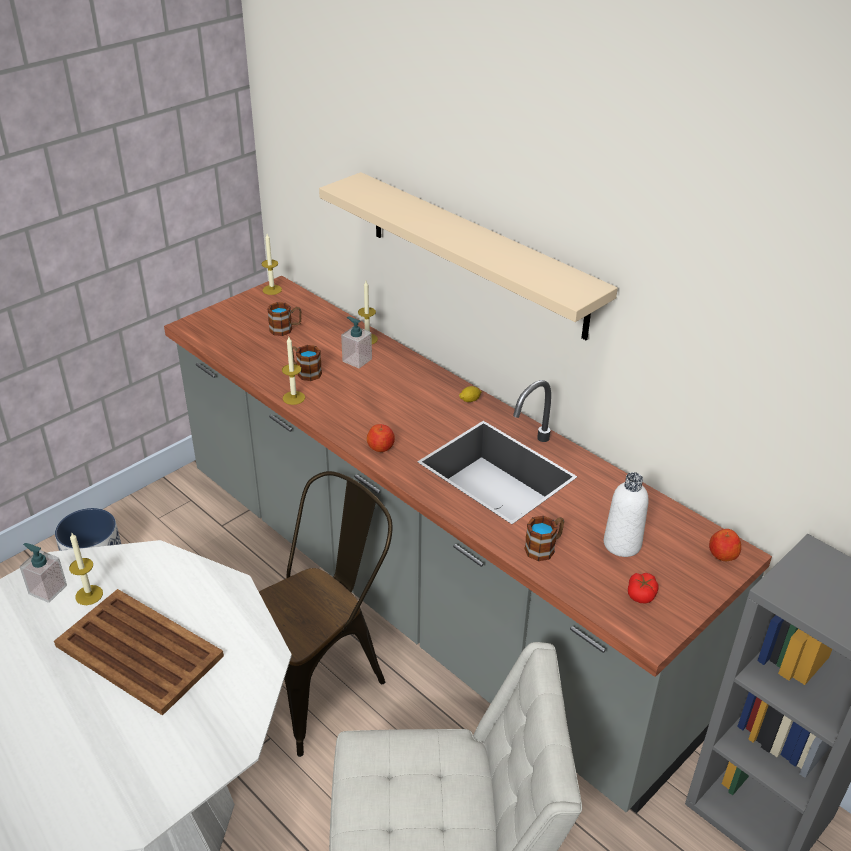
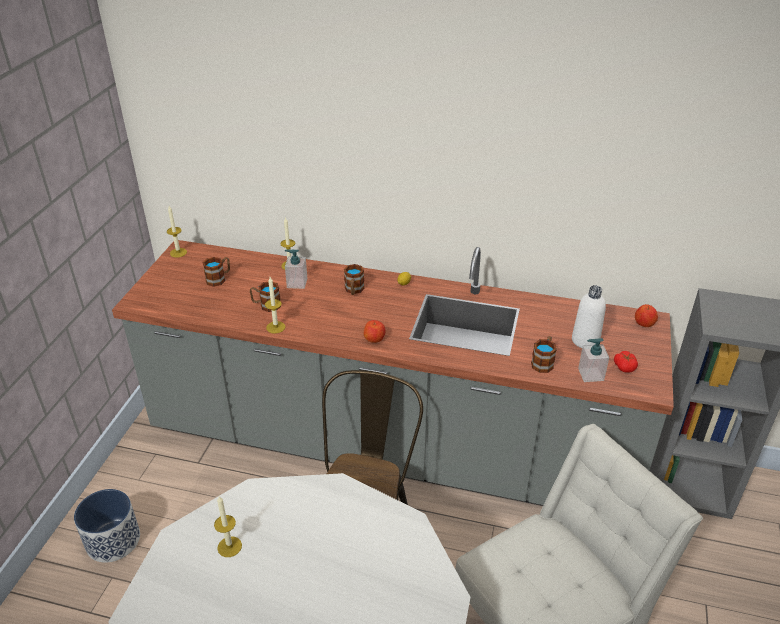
camera: 30 degrees left, 0 degrees up
soap dispenser [19,543,67,603] -> soap dispenser moved to [578,338,609,382]
brown tray [54,589,224,715] -> none
beige shelf [319,172,618,340] -> none
none -> mug [344,264,365,295]

